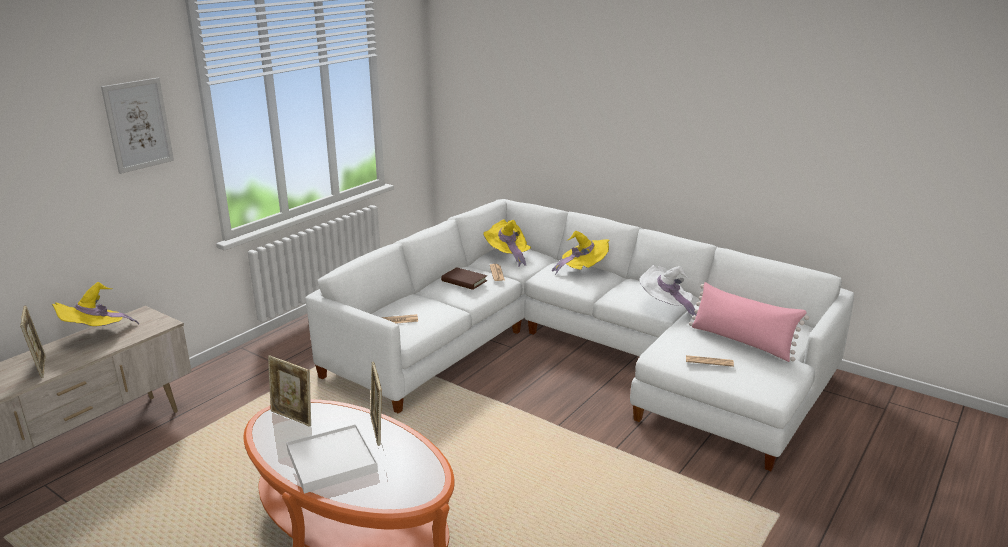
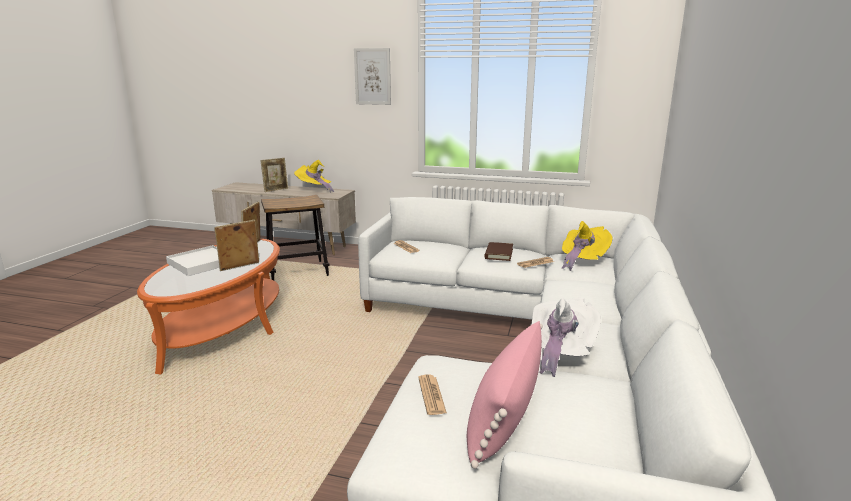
camera: 70 degrees right, 5 degrees down
yellow hat [552,231,609,275] -> none
none -> stool [261,195,330,280]

